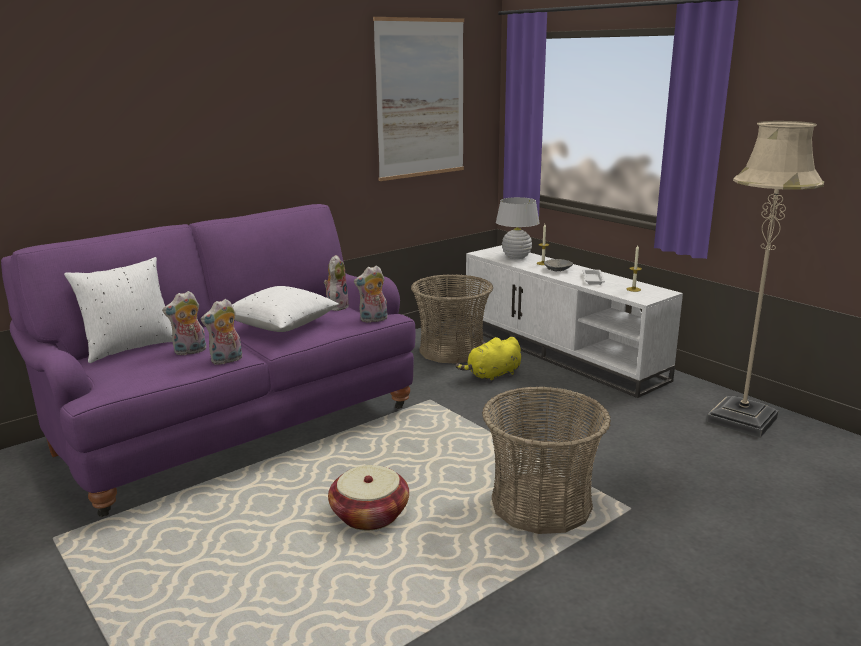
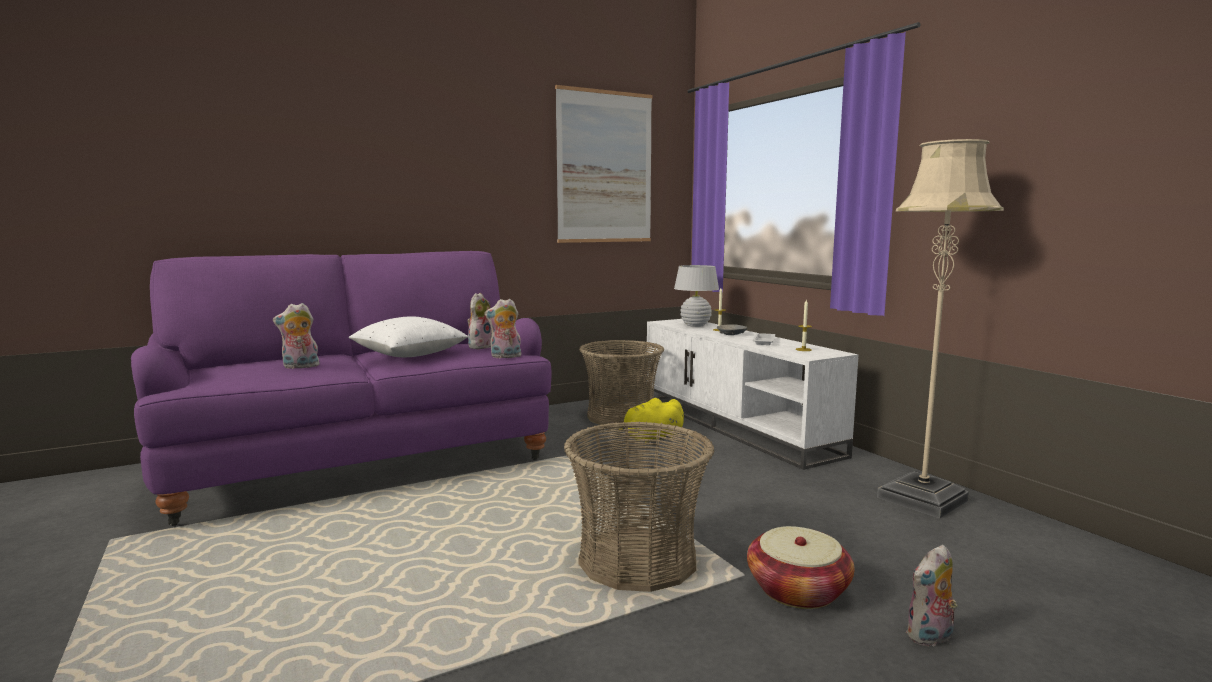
camera: 10 degrees right, 10 degrees down
white pillow [64,257,173,363] -> none
plush toy [201,299,242,365] -> plush toy moved to [906,545,958,647]
basket [328,465,409,530] -> basket moved to [747,526,854,609]

